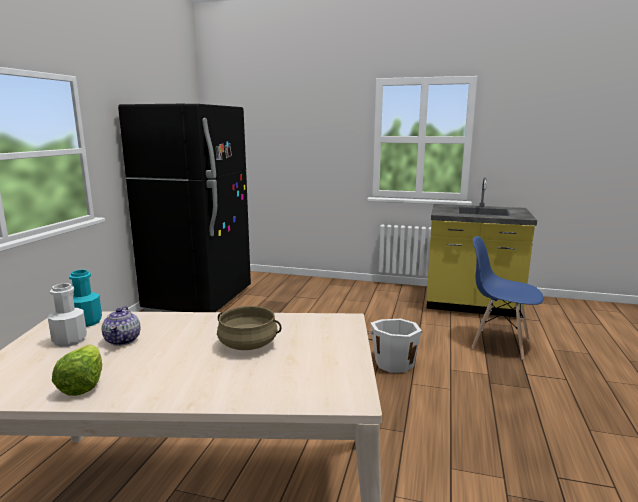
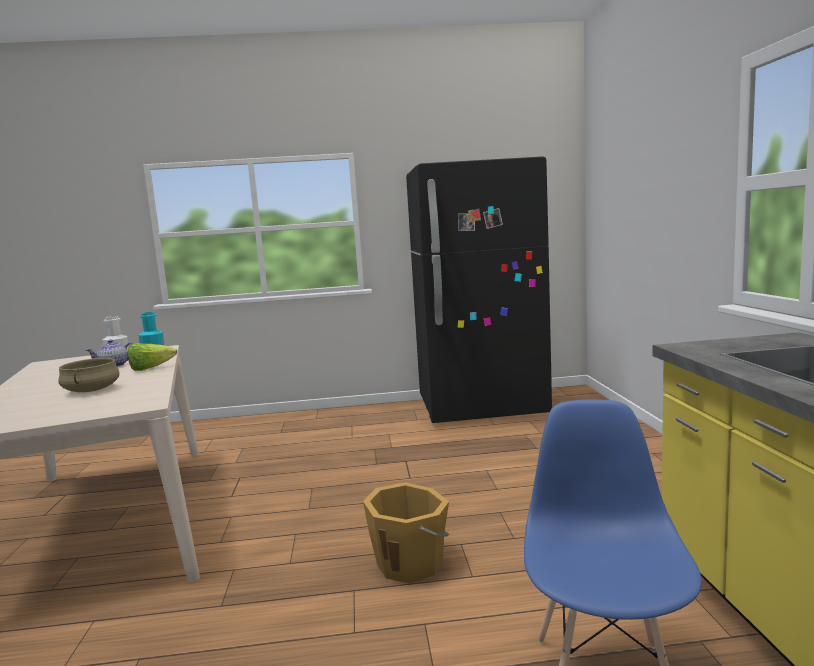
camera: 70 degrees right, 5 degrees down
lettuce [52,344,102,396] -> lettuce moved to [128,343,177,371]
white bucket [368,319,422,373] -> orange bucket [363,482,450,583]

